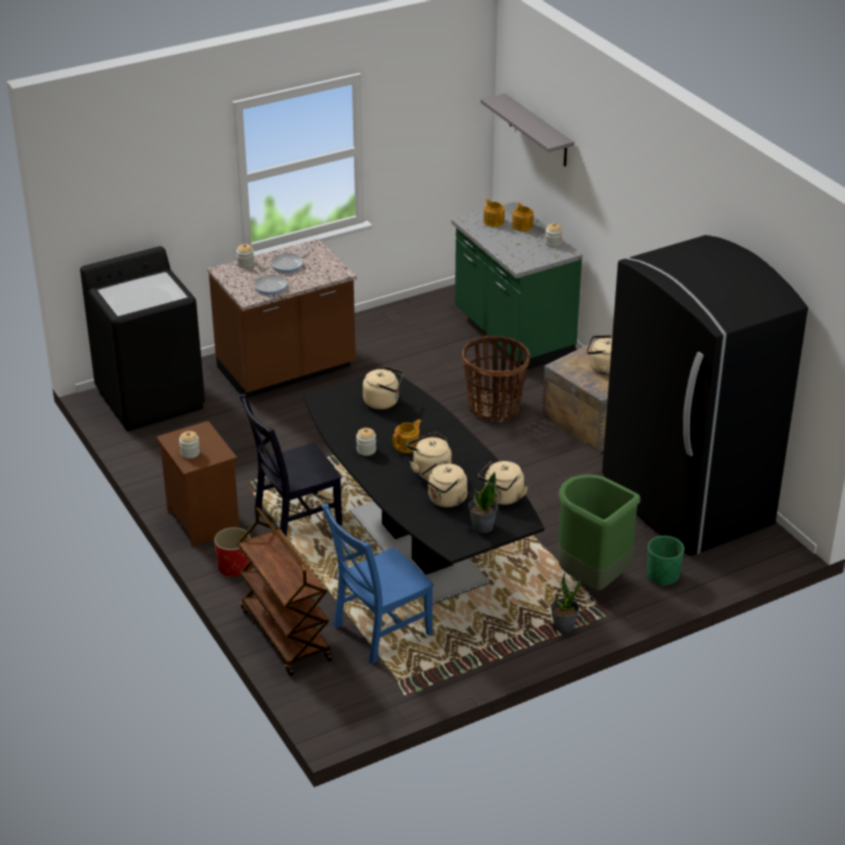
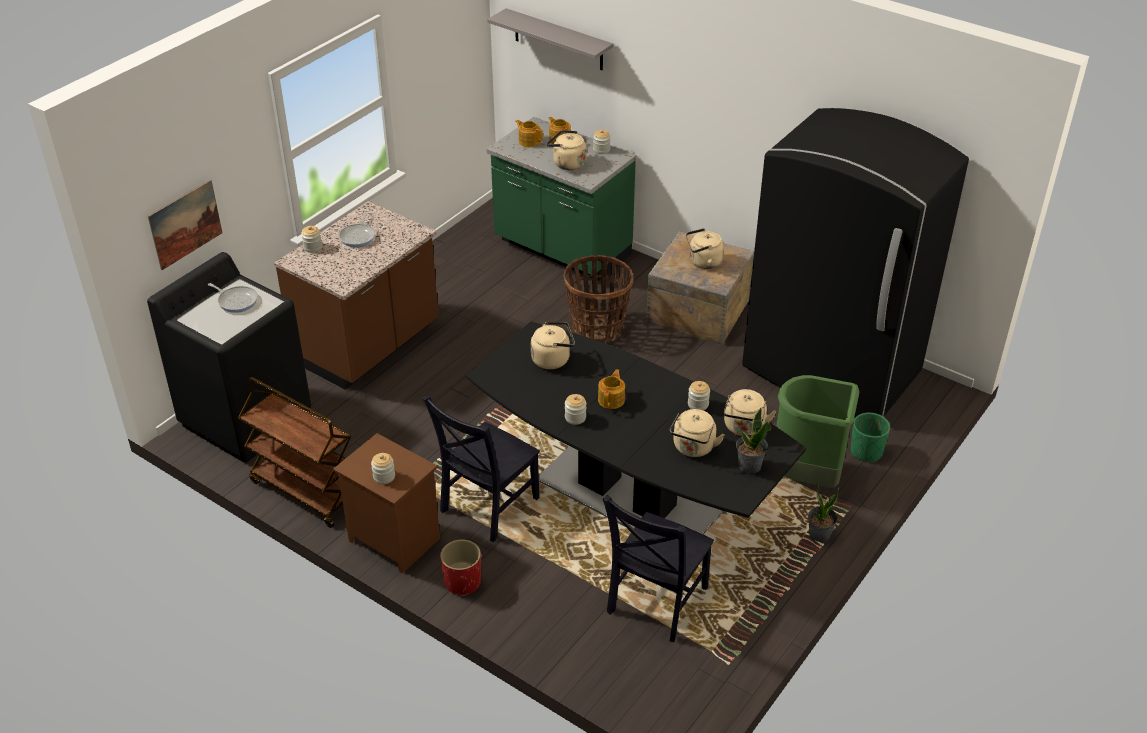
camera: 25 degrees left, 5 degrees up
brown cart [237,507,332,676] -> brown cart moved to [238,377,351,528]
frying pan [254,267,288,295] -> frying pan moved to [208,283,258,313]
blue chair [321,504,434,664] -> black chair [603,495,714,642]
beige kettle [406,432,452,480] -> beige kettle moved to [547,130,587,170]
none -> picture [148,180,222,270]
none -> jar [688,381,710,410]

